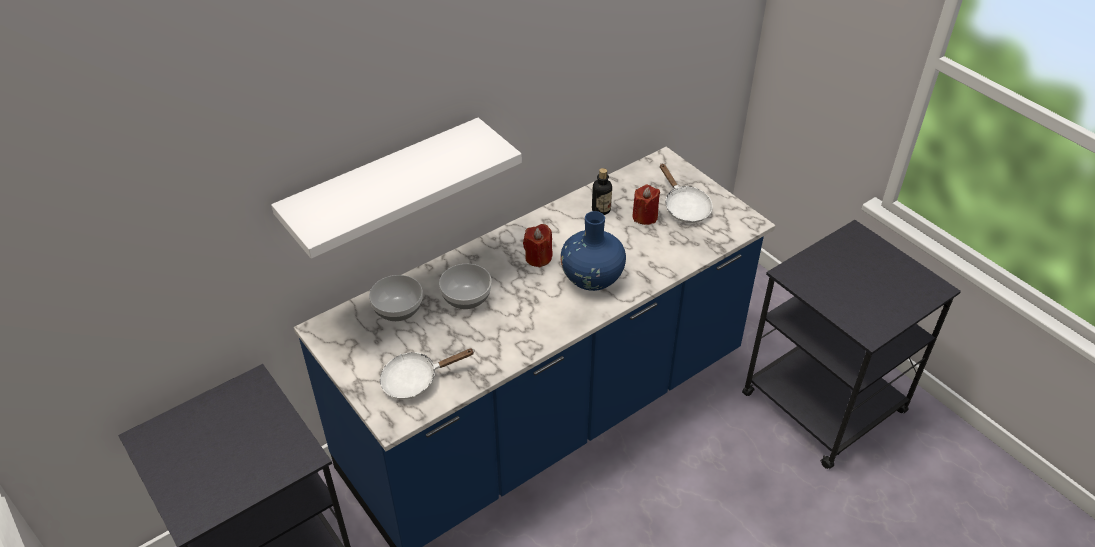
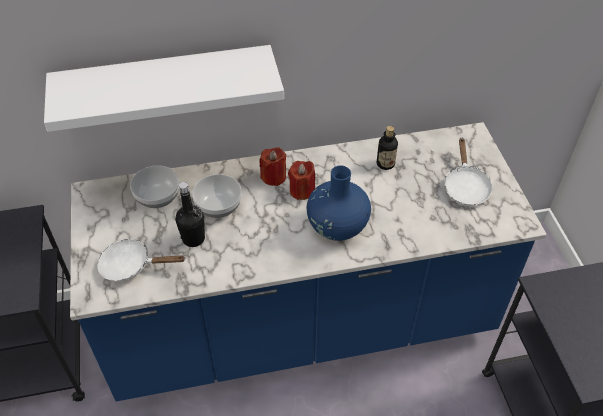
camera: 25 degrees right, 5 degrees up
red candle [632,185,660,225] -> red candle moved to [260,147,286,186]
none -> black bottle [175,182,205,247]

